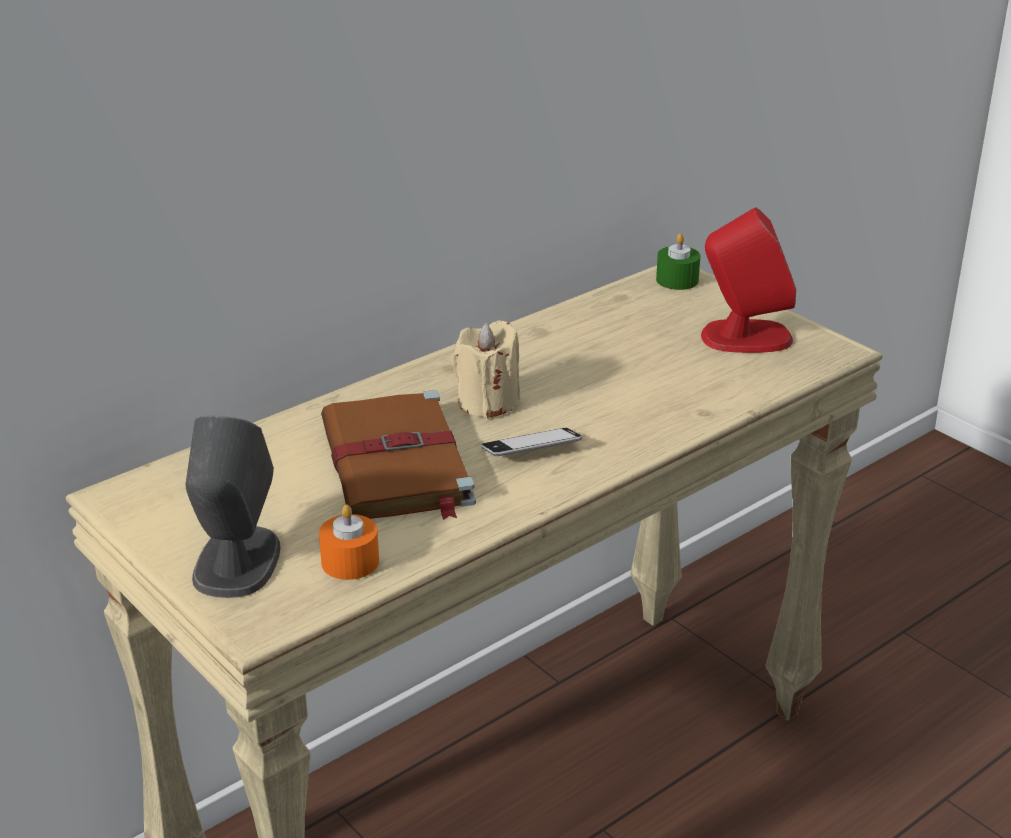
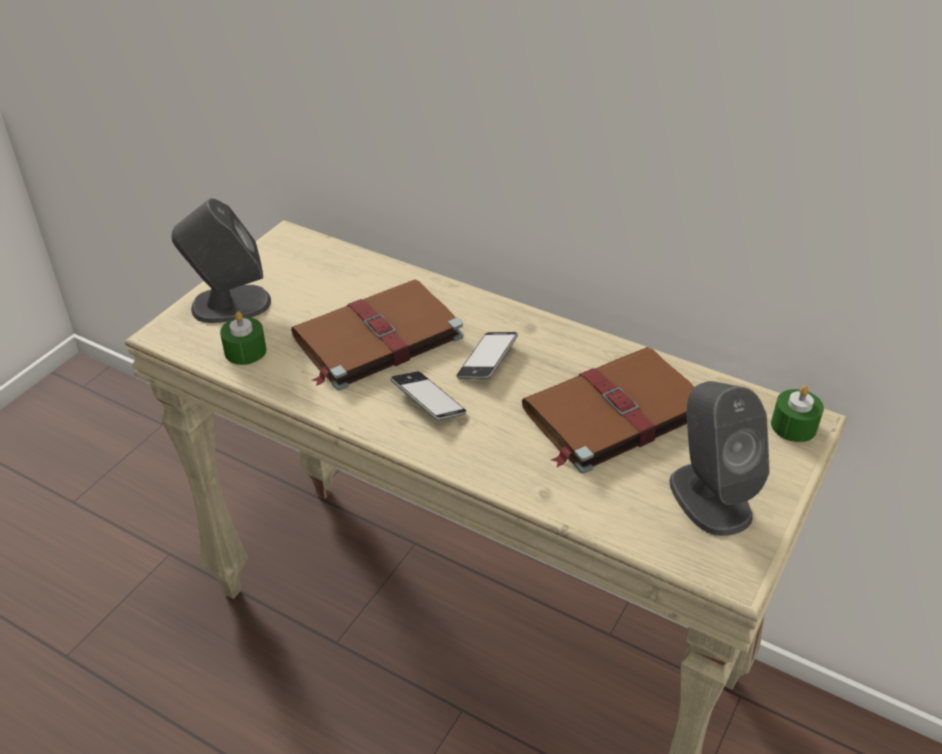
camera: 70 degrees right, 10 degrees up
orange candle [319,504,379,580] -> green candle [220,311,266,365]
beige candle [453,320,520,418] -> phone [457,332,518,379]
red speaker [701,208,796,353] -> grey speaker [669,381,770,536]
none -> brown book [522,347,694,474]

